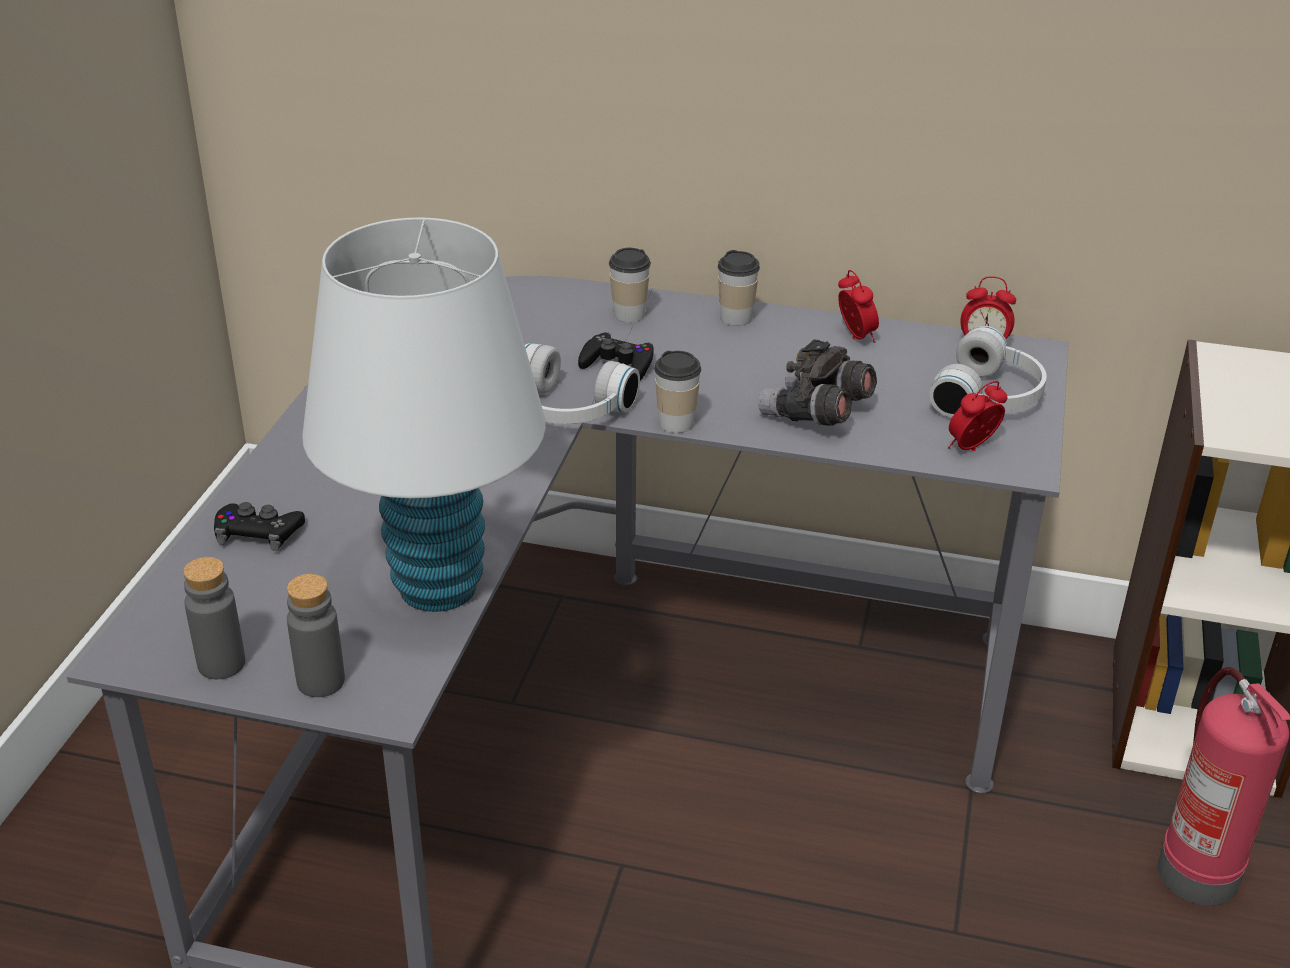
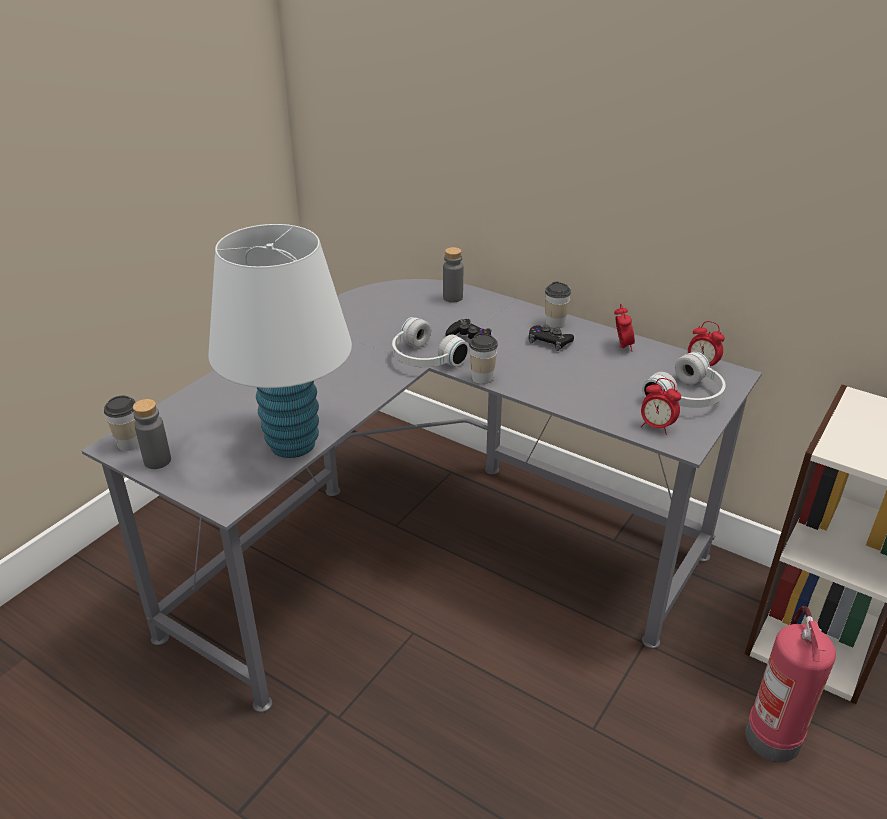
camera: 20 degrees right, 0 degrees up
black game controller [214,502,305,551] -> black game controller moved to [529,324,574,351]
grey bottle [287,574,345,697] -> grey bottle moved to [443,247,463,303]
cup [609,248,651,322] -> cup moved to [104,395,139,451]
grey binoculars [758,339,877,426] -> none
alarm clock [948,381,1007,452] -> alarm clock turned 135 degrees counterclockwise [641,378,681,435]

